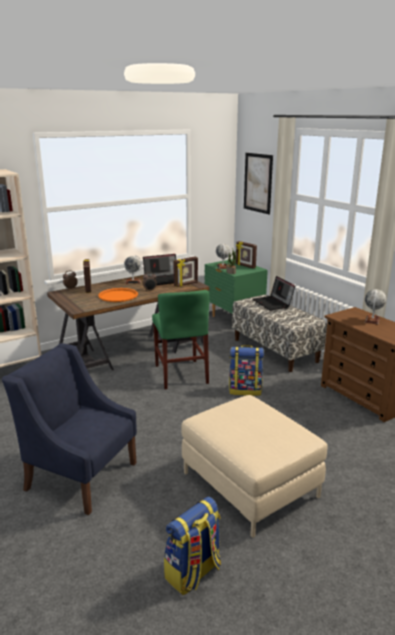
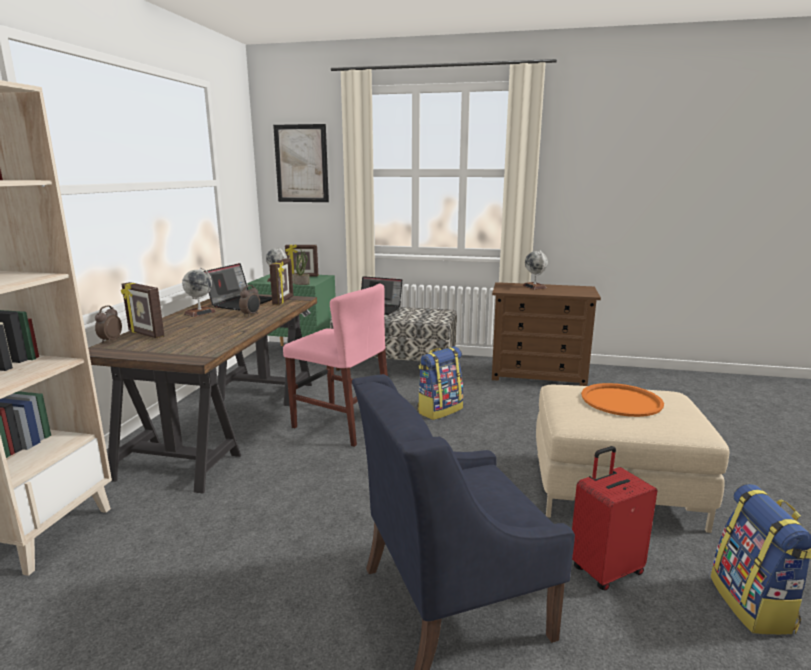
camera: 45 degrees left, 5 degrees down
orange tray [98,288,138,302] -> orange tray moved to [581,383,664,417]
green chair [152,290,209,389] -> pink chair [283,284,388,447]
none -> red suitcase [572,446,657,591]

